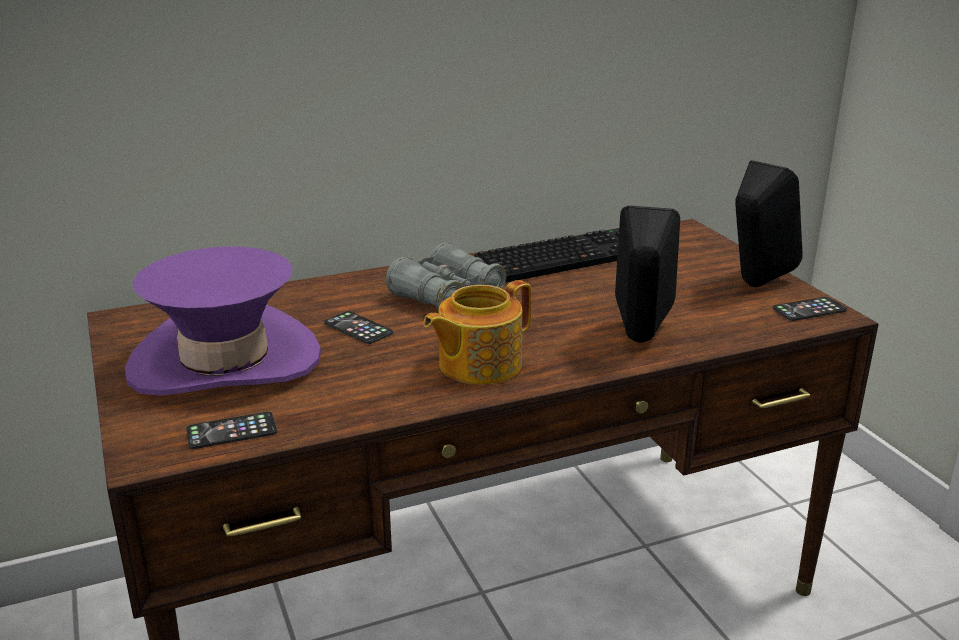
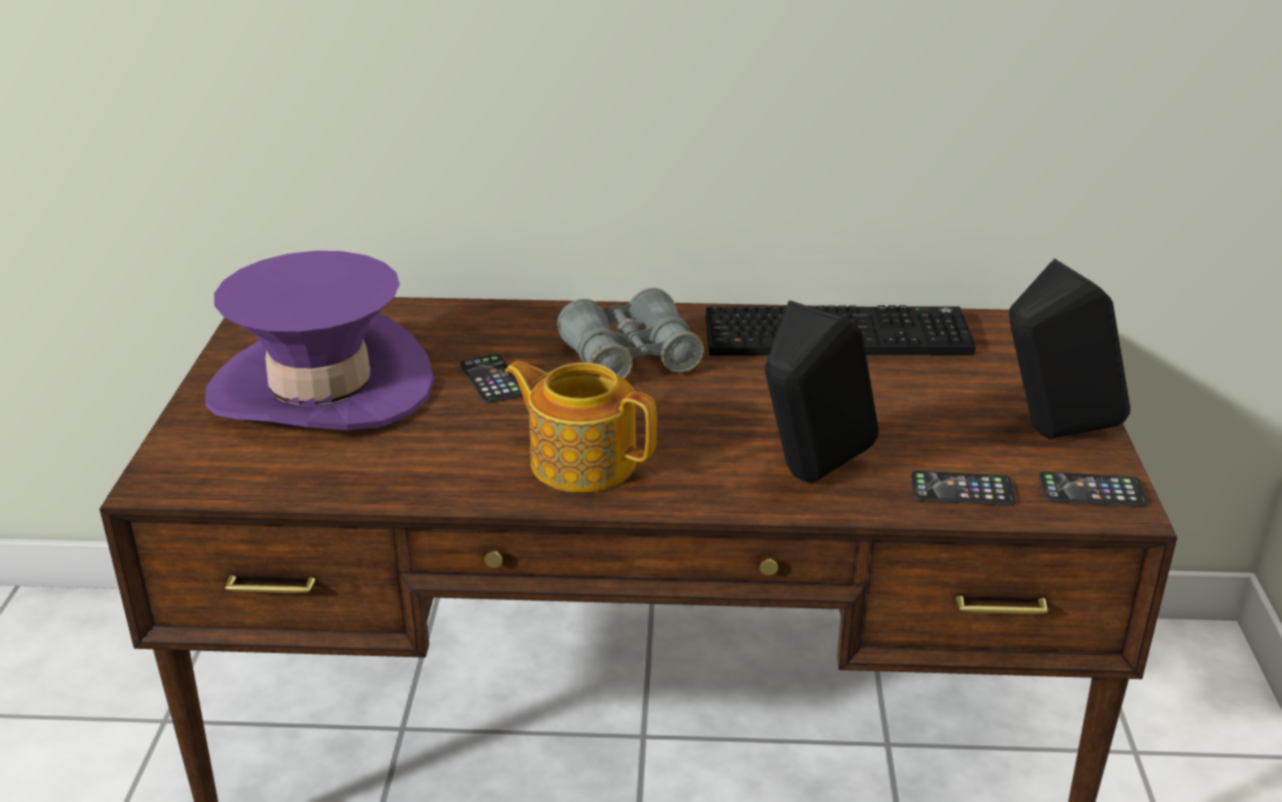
camera: 25 degrees right, 5 degrees up
phone [186,412,277,449] -> phone moved to [911,471,1016,506]
teapot [423,280,532,384] -> teapot turned 45 degrees clockwise [505,360,657,492]

